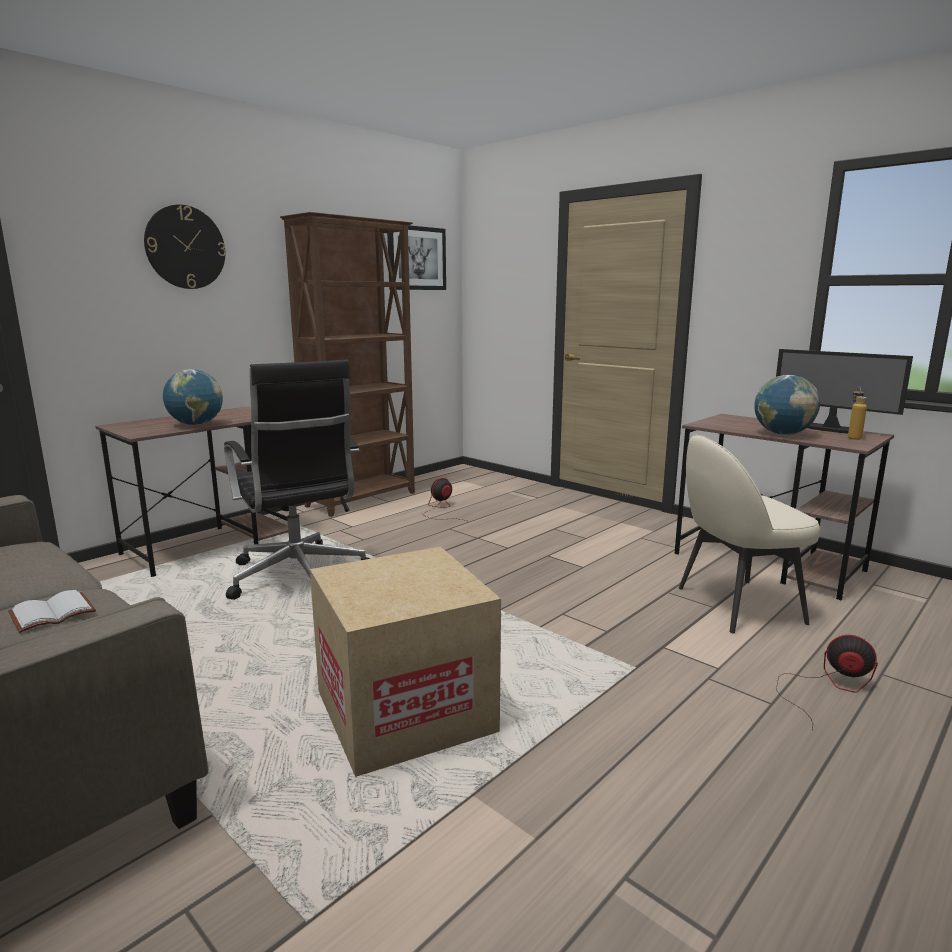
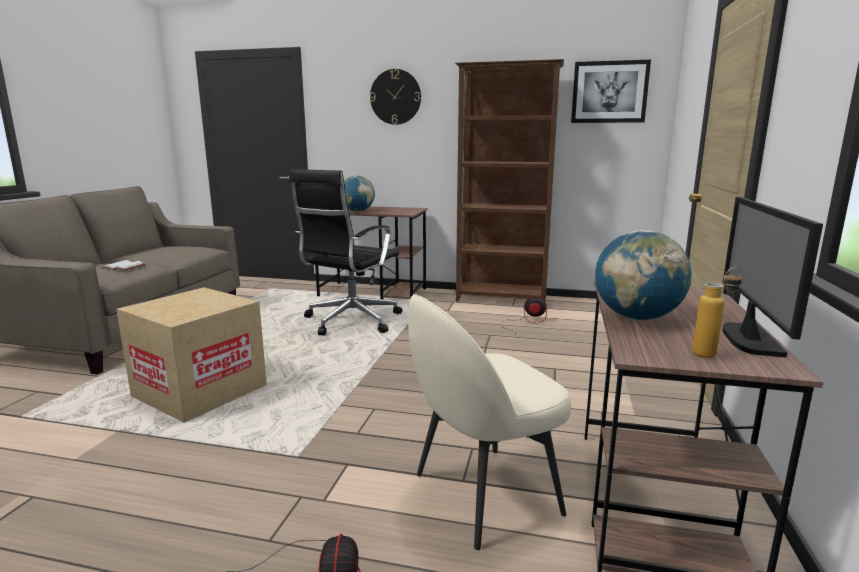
camera: 60 degrees right, 0 degrees up
beige chair [679,435,820,634] -> beige chair turned 75 degrees counterclockwise [408,294,571,550]

